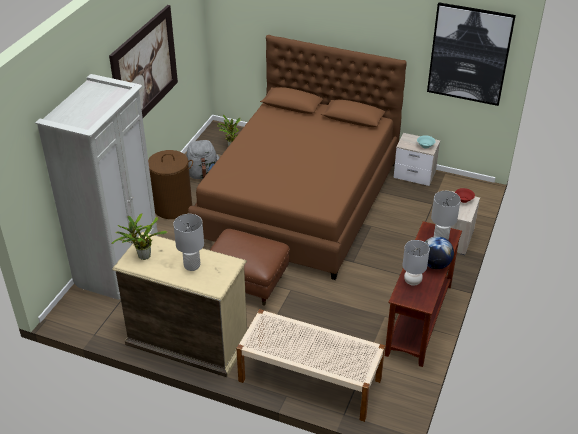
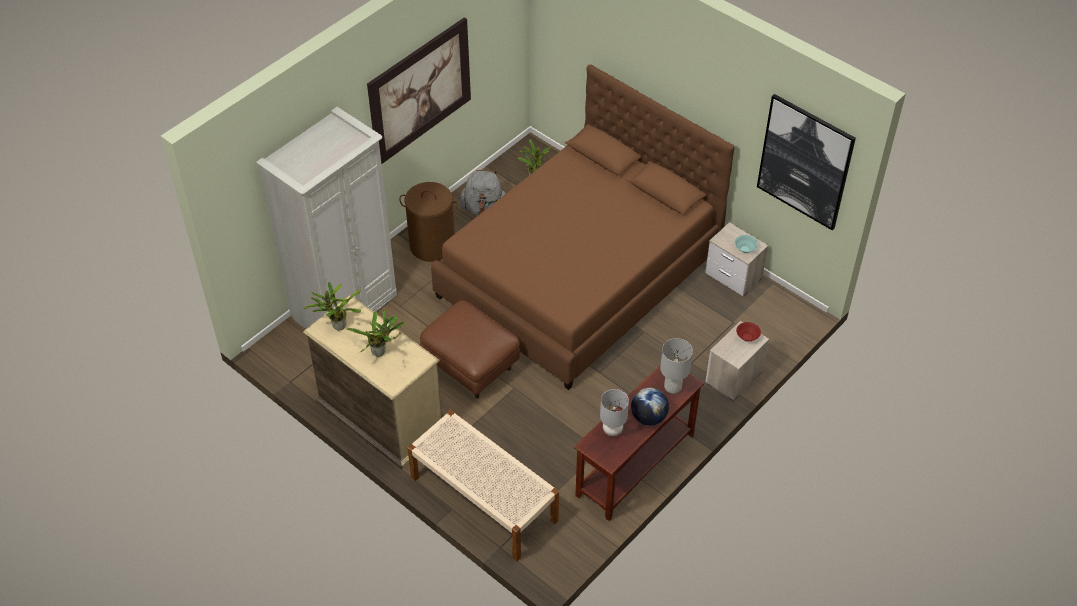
camera: 20 degrees right, 10 degrees up
grey table lamp [173,214,204,271] -> potted plant [347,309,407,357]

